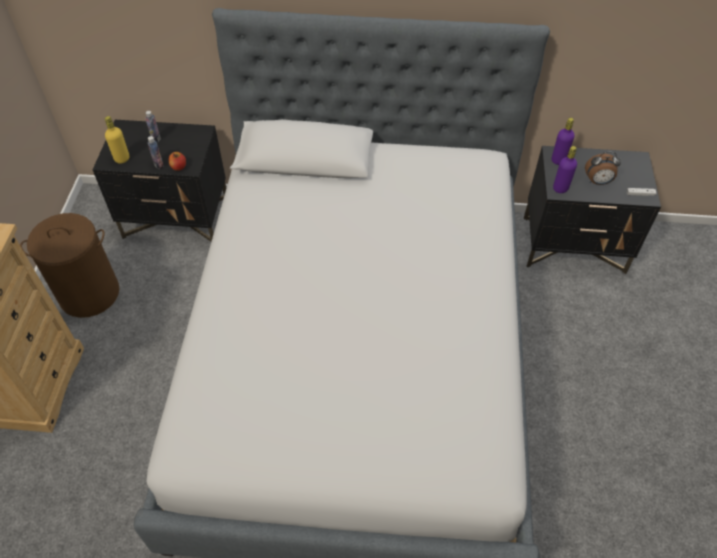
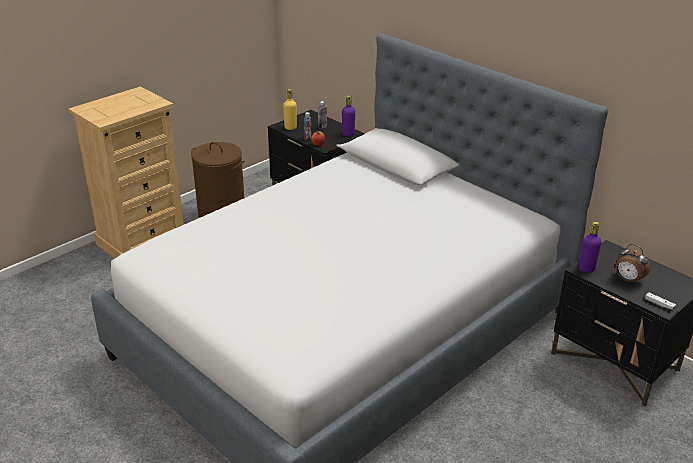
camera: 40 degrees right, 20 degrees down
purple bottle [552,118,574,165] -> purple bottle moved to [342,95,355,137]

